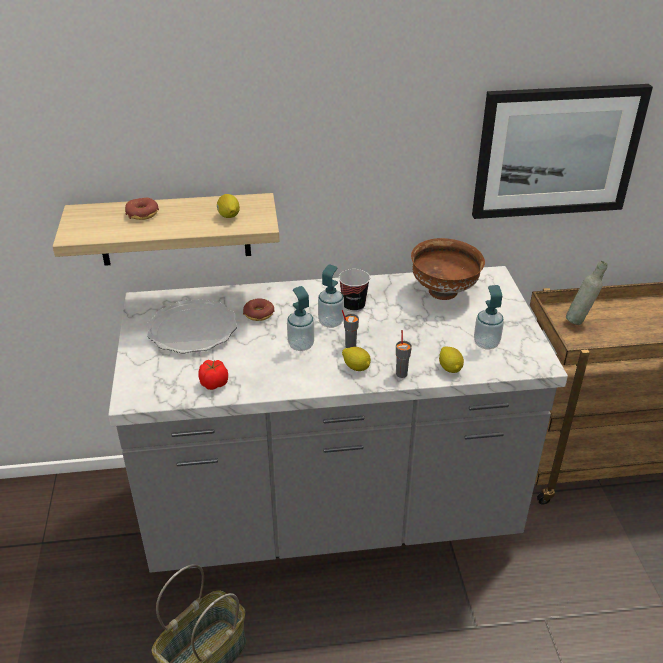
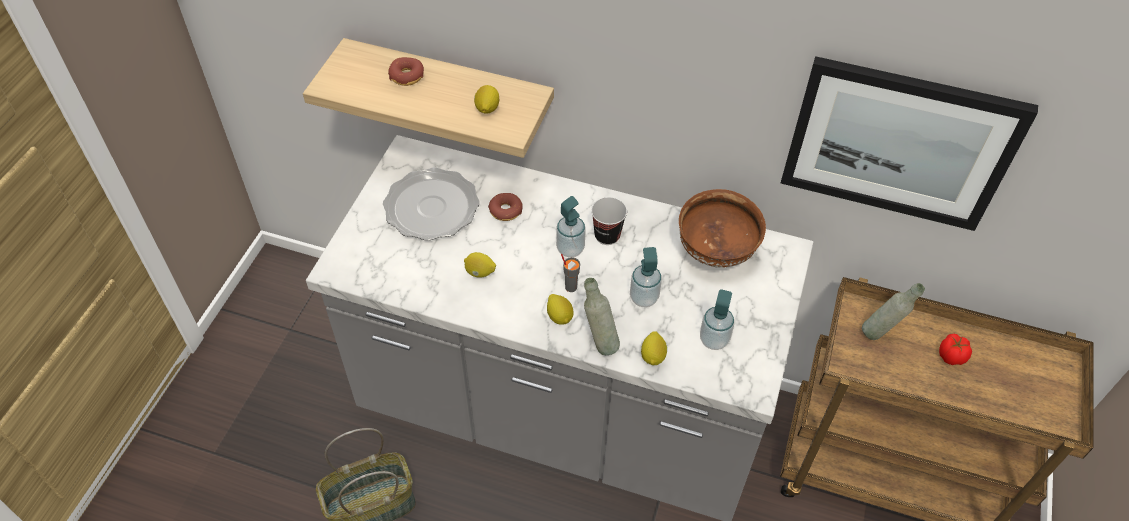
camera: 25 degrees right, 15 degrees up
tomato [198,360,228,390] -> tomato moved to [939,334,972,365]
soap dispenser [287,286,314,351] -> soap dispenser moved to [630,247,662,307]
grey cup [396,330,412,378] -> grey bottle [584,278,620,355]
none -> lemon [464,252,496,278]

